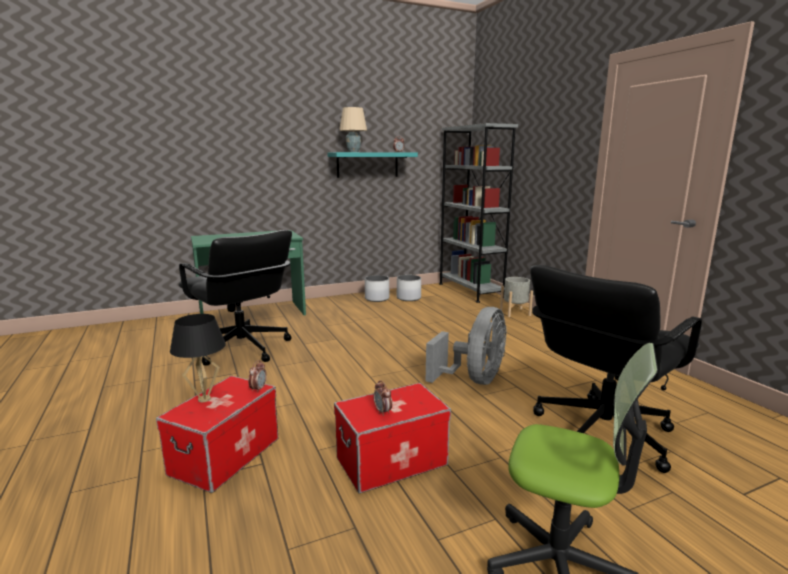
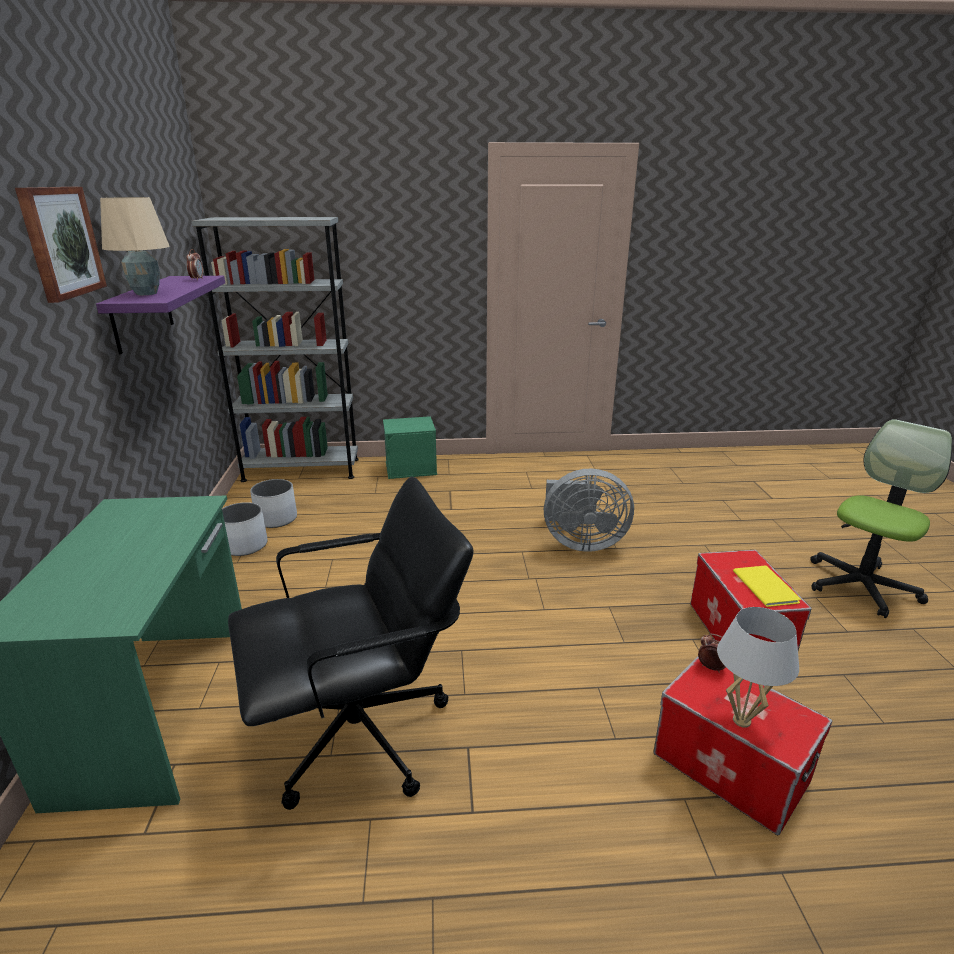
camera: 70 degrees left, 10 degrees up
black table lamp [170,314,226,402] -> white table lamp [717,607,799,728]
turquoise shelf [327,152,418,178] -> purple shelf [96,276,225,354]
alarm clock [373,380,392,416] -> yellow book [733,565,801,607]
grey fan [426,307,507,385] -> grey fan turned 135 degrees clockwise [544,469,634,552]
grey planter [500,277,533,317] -> green storage box [383,416,437,479]
black office chair [530,265,702,473] -> none
none -> picture [15,187,107,303]

